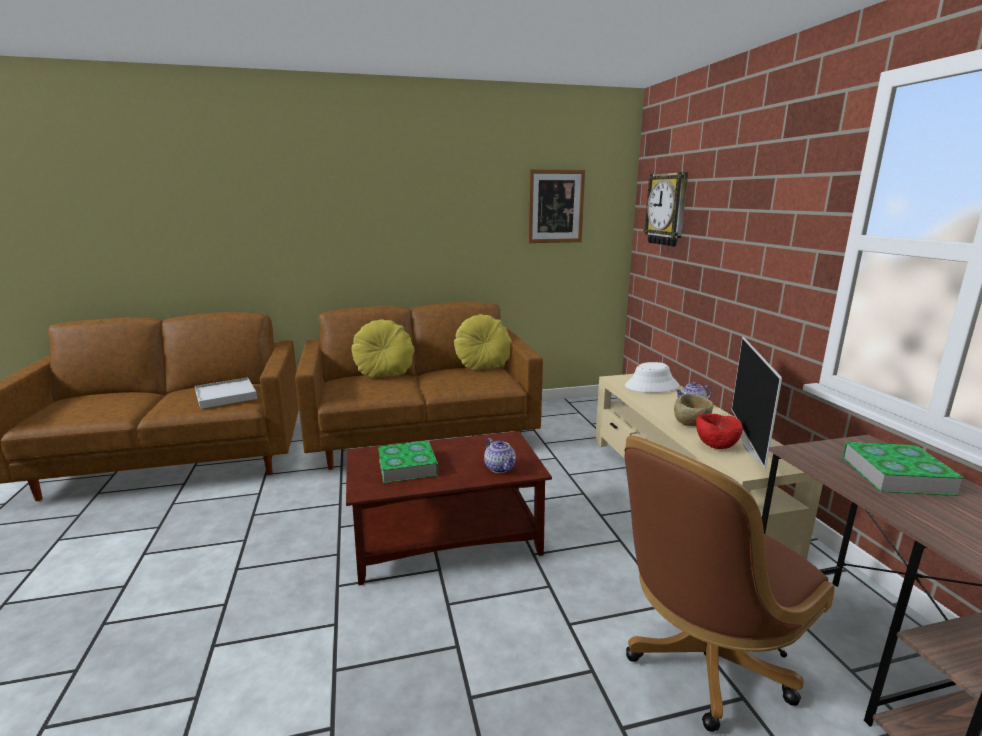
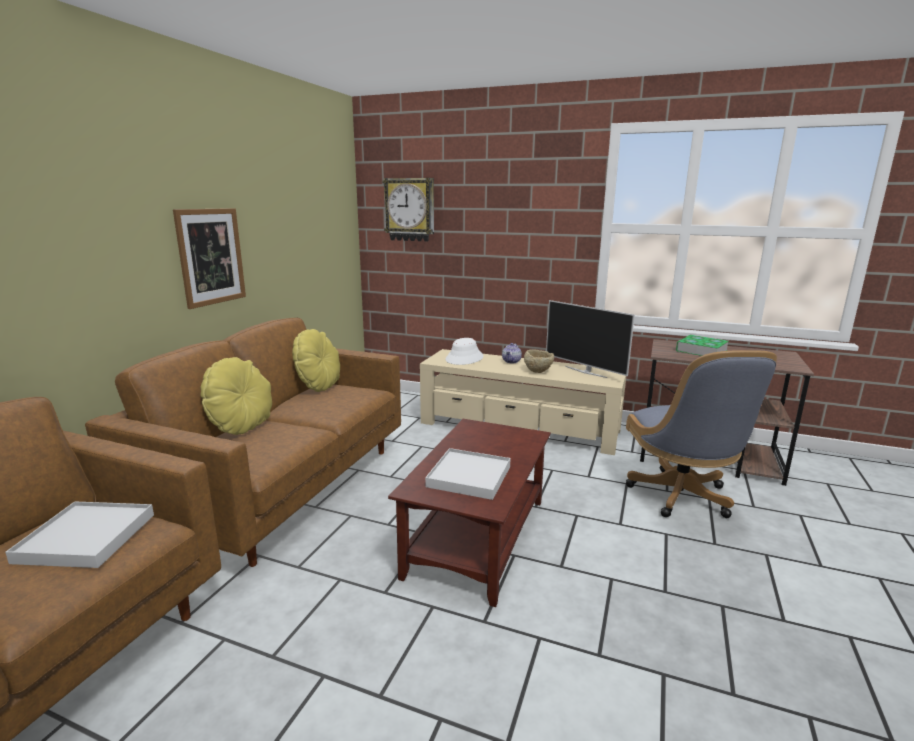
camera: 55 degrees left, 0 degrees up
book [378,441,438,483] -> white tray [425,448,511,500]
teapot [484,438,516,473] -> none
picture [528,169,585,243] -> picture moved to [173,208,246,309]
brown office chair [624,435,835,732] -> blue office chair [626,350,777,518]
red bowl [696,414,743,449] -> none

